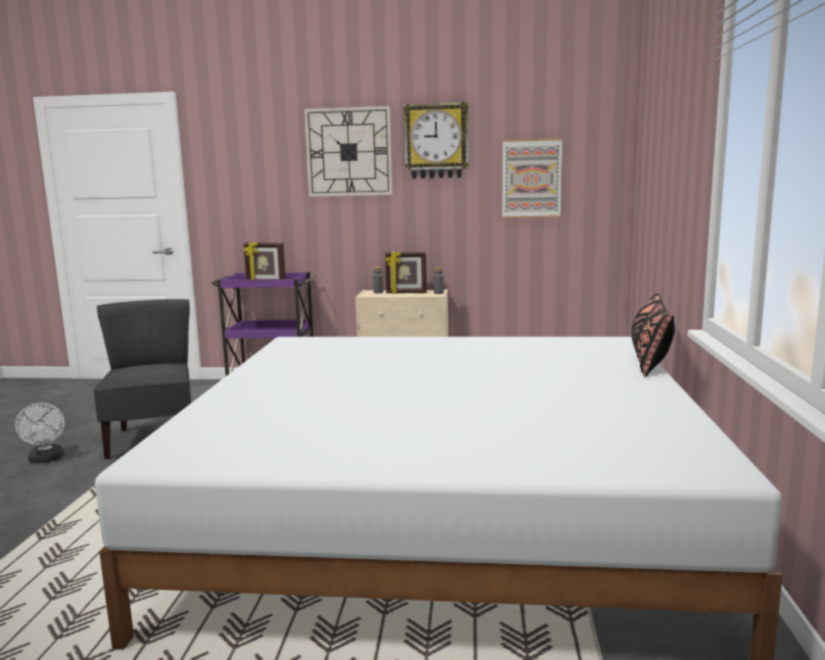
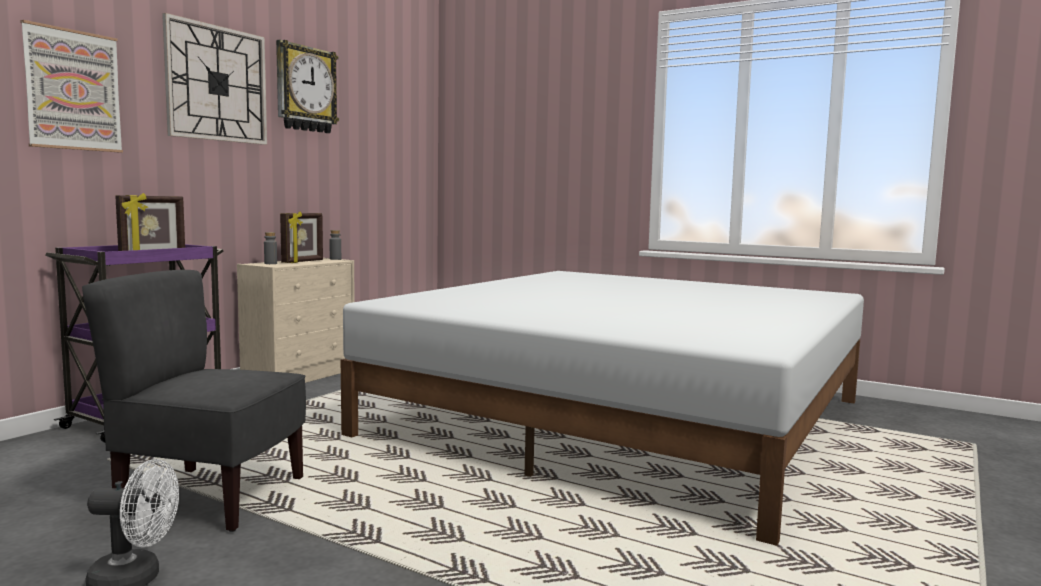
camera: 65 degrees left, 5 degrees down
picture [502,138,562,218] -> picture moved to [20,20,123,153]
black pillow [631,293,675,377] -> none

